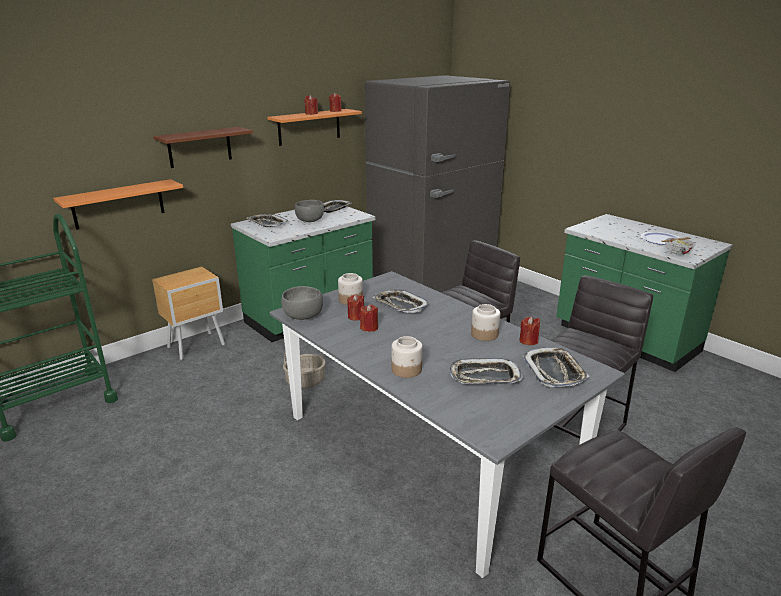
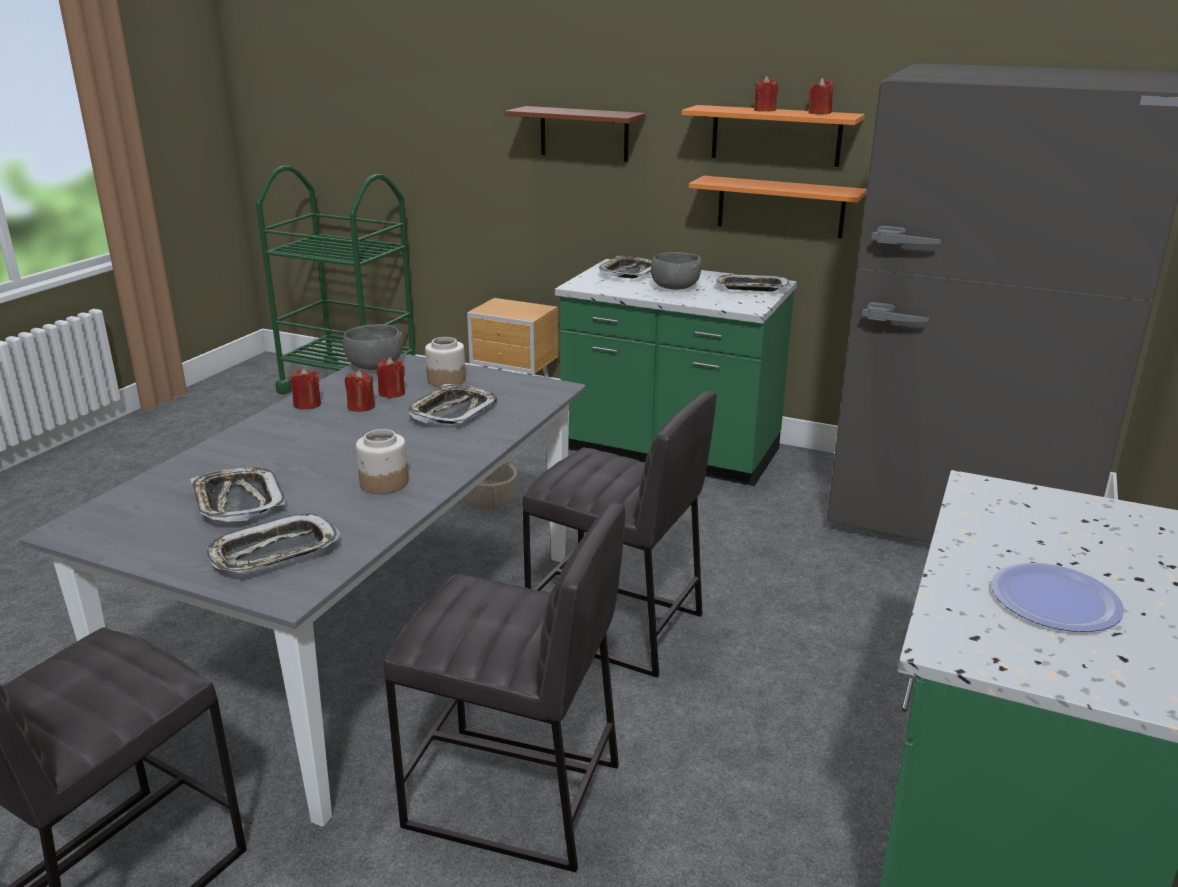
camera: 65 degrees right, 0 degrees up
orange shelf [53,179,183,230] -> orange shelf moved to [689,176,867,239]
jar [391,336,423,378] -> none
red candle [519,317,540,345] -> red candle moved to [290,368,321,410]
bowl [661,237,695,255] -> none

